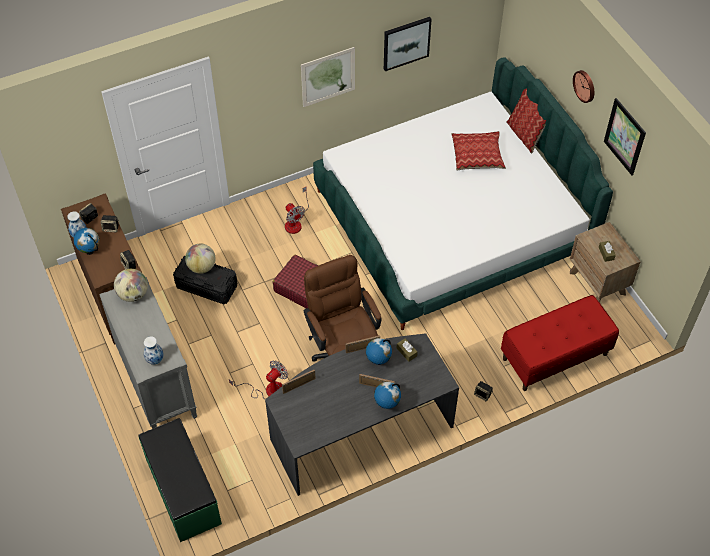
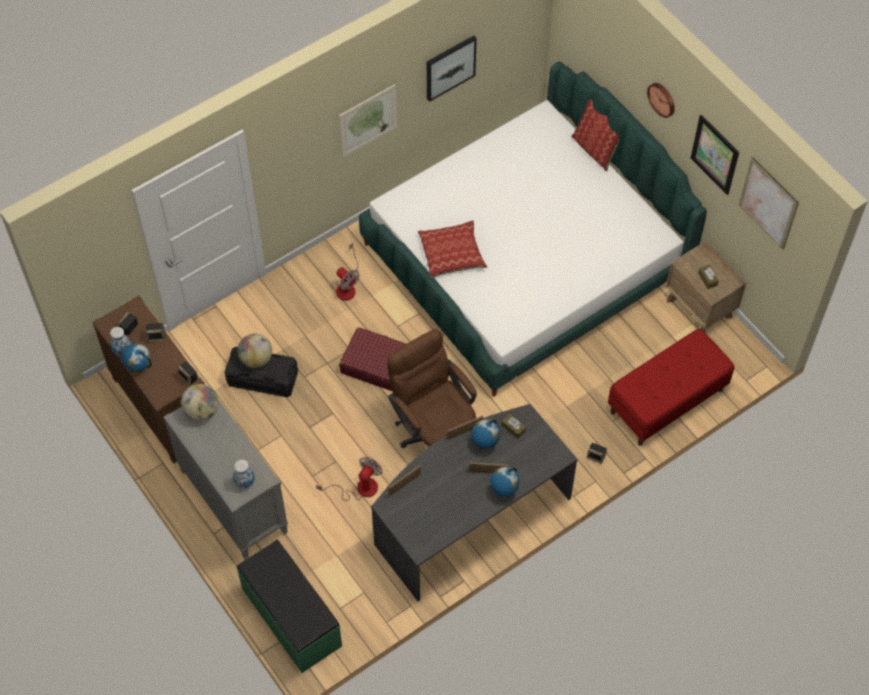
camera: 10 degrees left, 5 degrees up
pillow [451,131,506,170] -> pillow moved to [418,220,488,278]
none -> picture [739,157,799,249]

